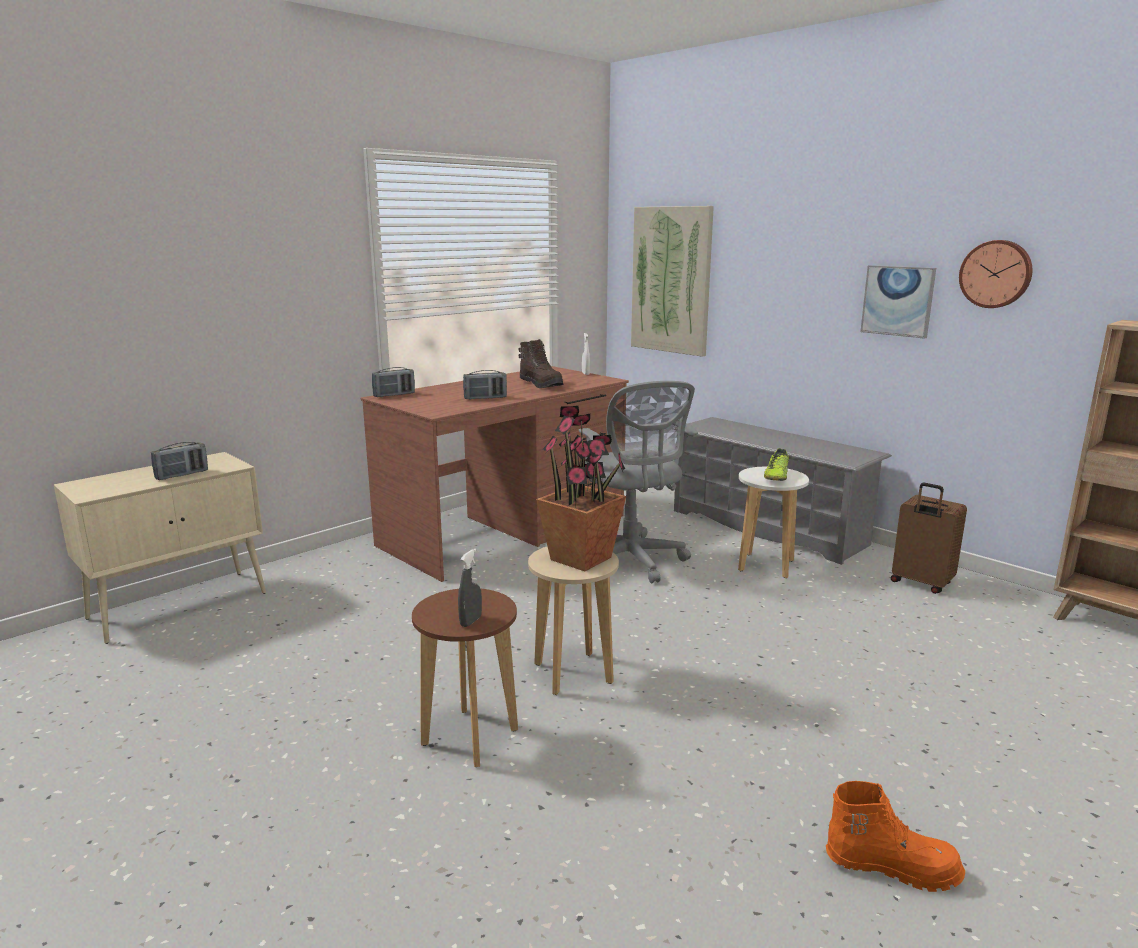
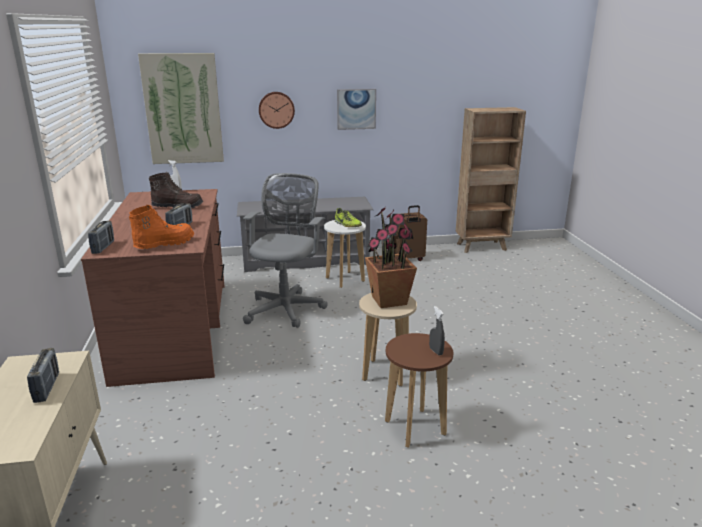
camera: 55 degrees left, 5 degrees up
grey office chair [579,381,698,583] -> grey office chair turned 90 degrees counterclockwise [243,173,328,328]
orange boot [826,781,965,892] -> orange boot moved to [129,205,194,249]
wall clock [959,240,1032,308] -> wall clock moved to [259,92,295,129]

